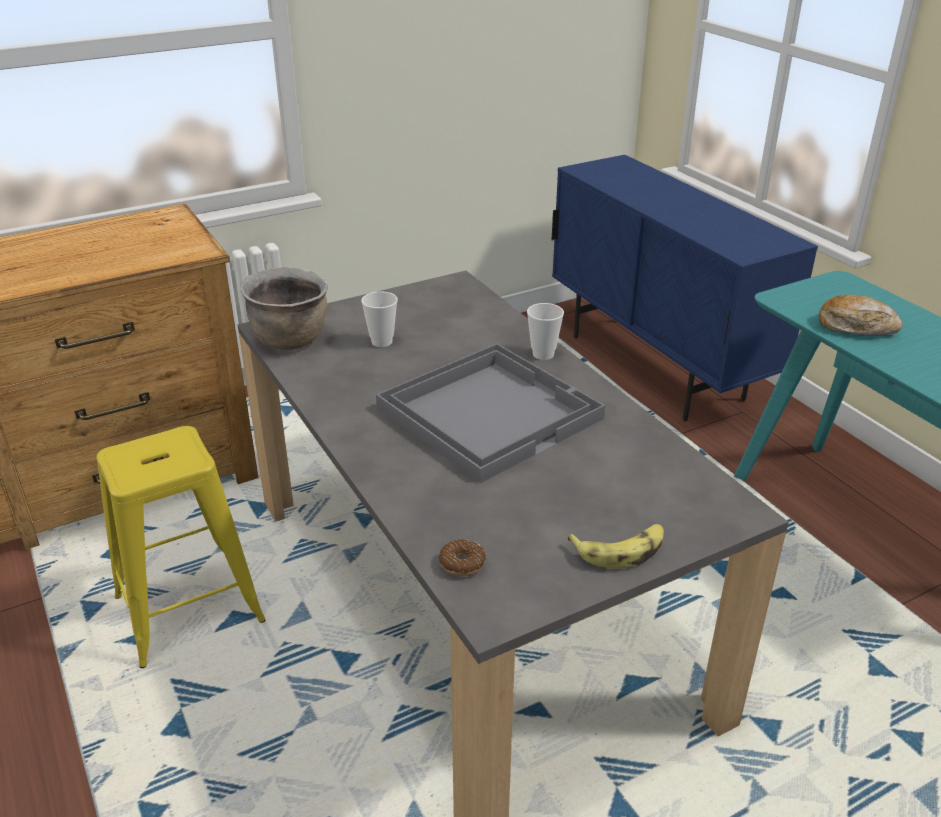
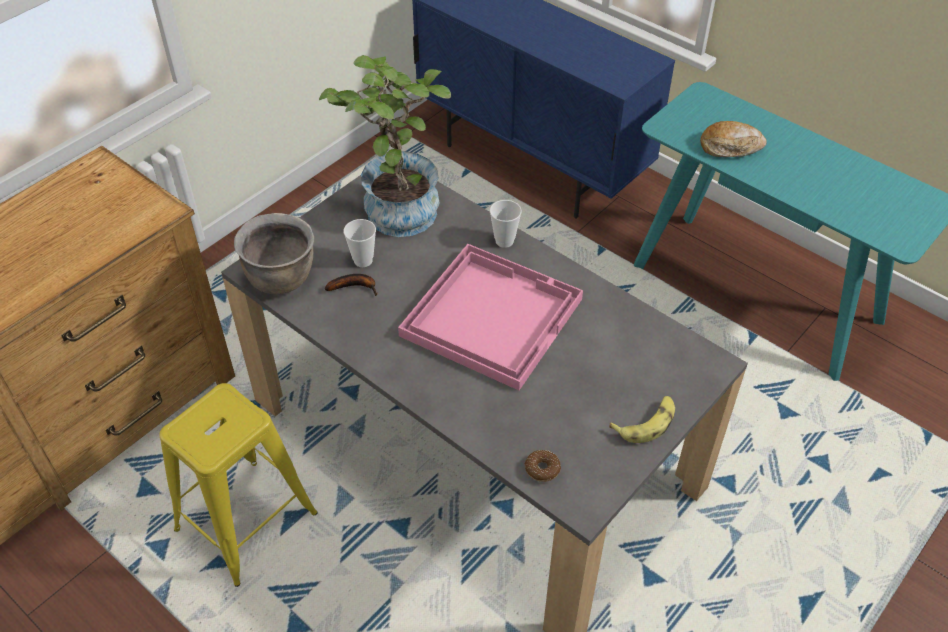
camera: 20 degrees left, 15 degrees up
grey tray [376,344,605,483] -> pink tray [398,244,583,390]
none -> potted plant [319,55,451,237]
none -> banana [325,274,378,296]

